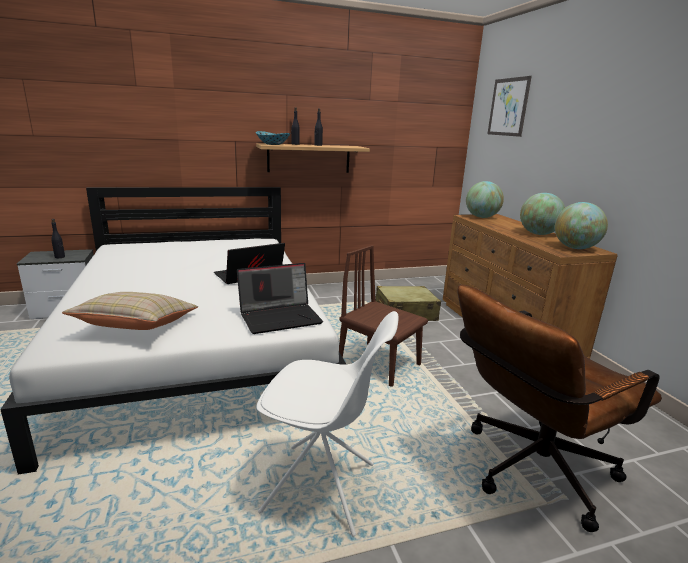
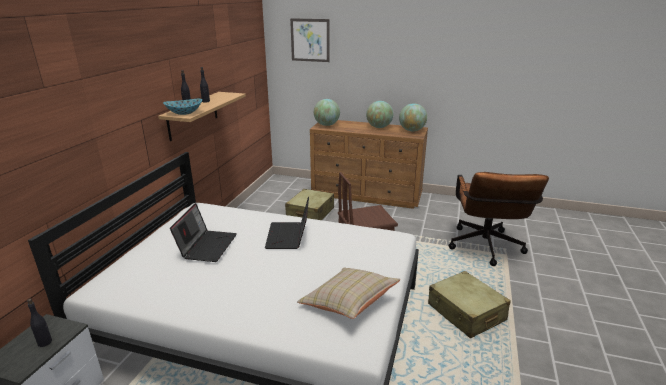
camera: 55 degrees left, 5 degrees up
laptop [237,263,323,334] -> laptop moved to [170,203,237,262]
white chair [256,311,399,537] -> beige suitcase [428,271,511,338]

